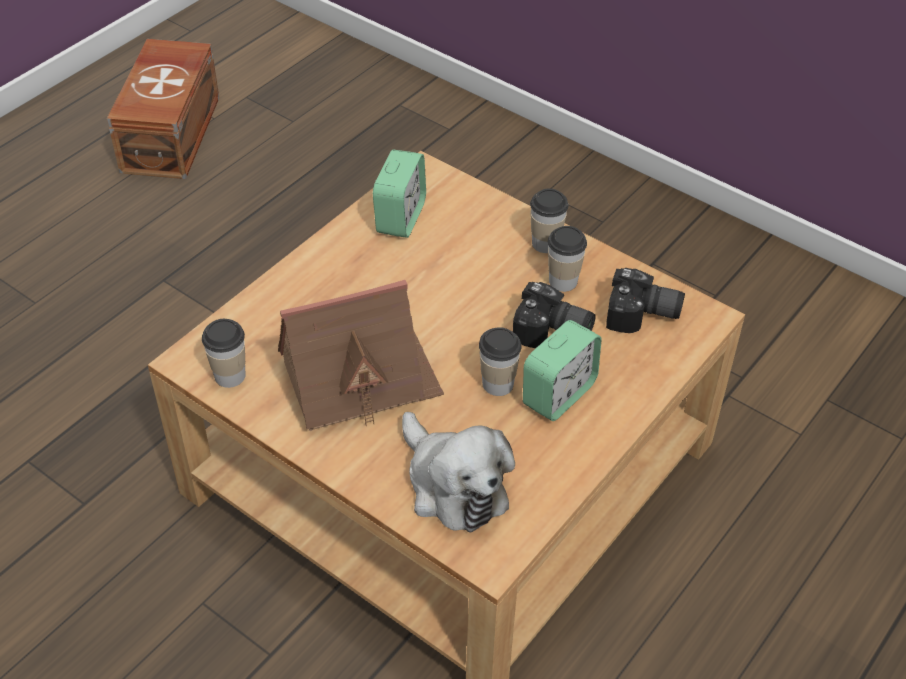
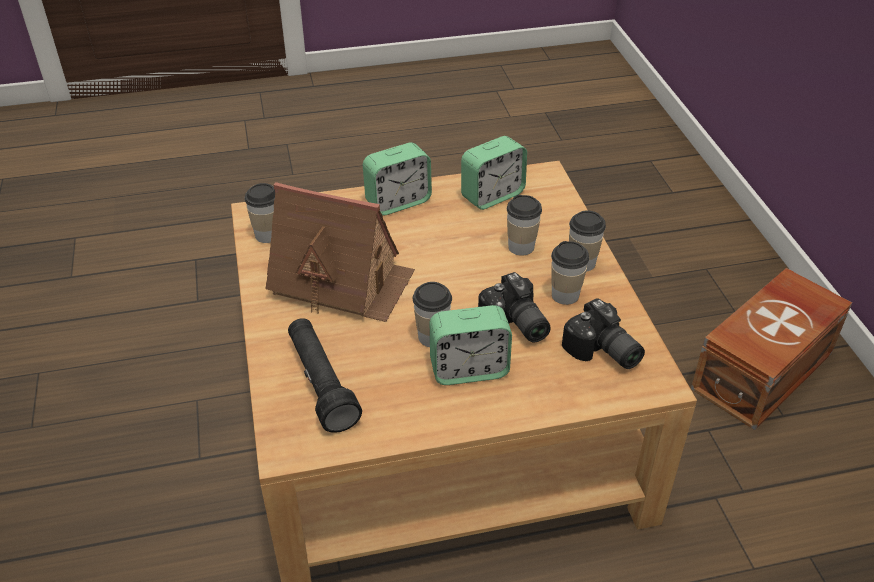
camera: 40 degrees right, 5 degrees down
brown storage box [107,39,219,179] -> brown storage box moved to [691,268,852,430]
plush toy [402,412,515,533] -> black flashlight [288,318,362,433]
none -> alarm clock [363,143,432,215]
none -> cup [507,195,542,256]

